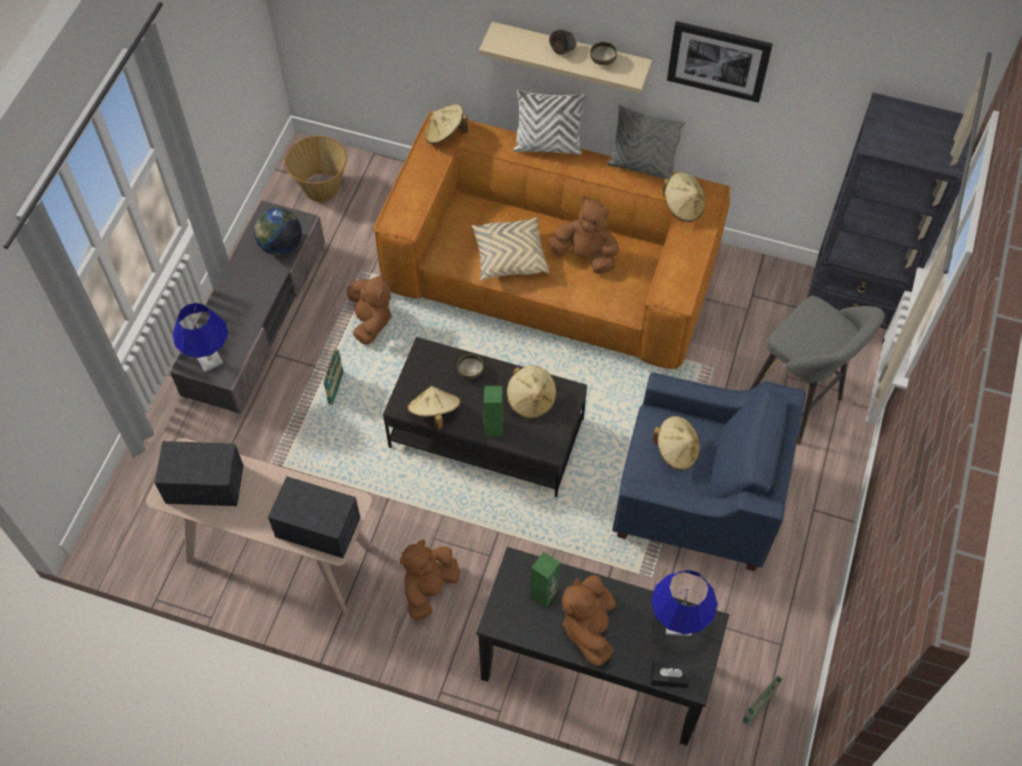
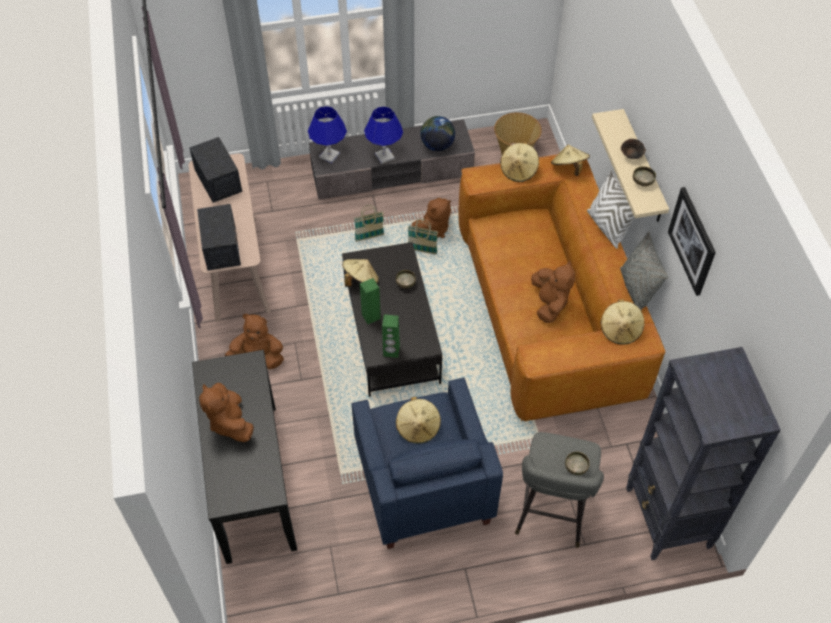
camera: 60 degrees right, 5 degrees down
beige pillow [472,217,550,280] -> none
beige hat [507,365,557,419] -> beige hat moved to [500,142,539,182]
green speaker [530,552,561,608] -> green speaker moved to [382,314,400,358]
brown plush toy [562,575,616,666] -> brown plush toy turned 90 degrees counterclockwise [199,383,254,442]
blue table lamp [651,570,718,636] -> blue table lamp moved to [364,107,403,164]
black tissue box [651,662,690,688] -> none
basket [742,675,783,725] -> basket moved to [408,219,438,255]
none -> bowl [565,452,590,475]

